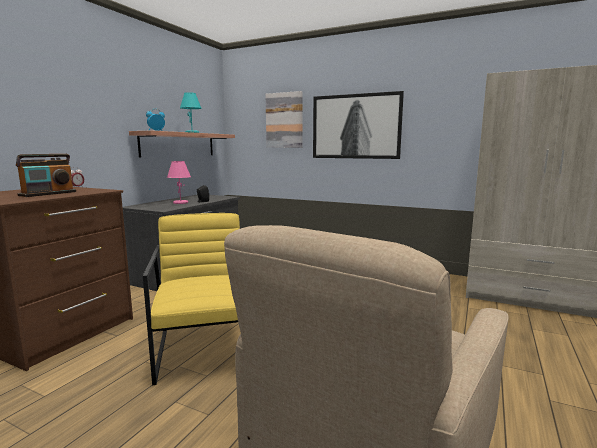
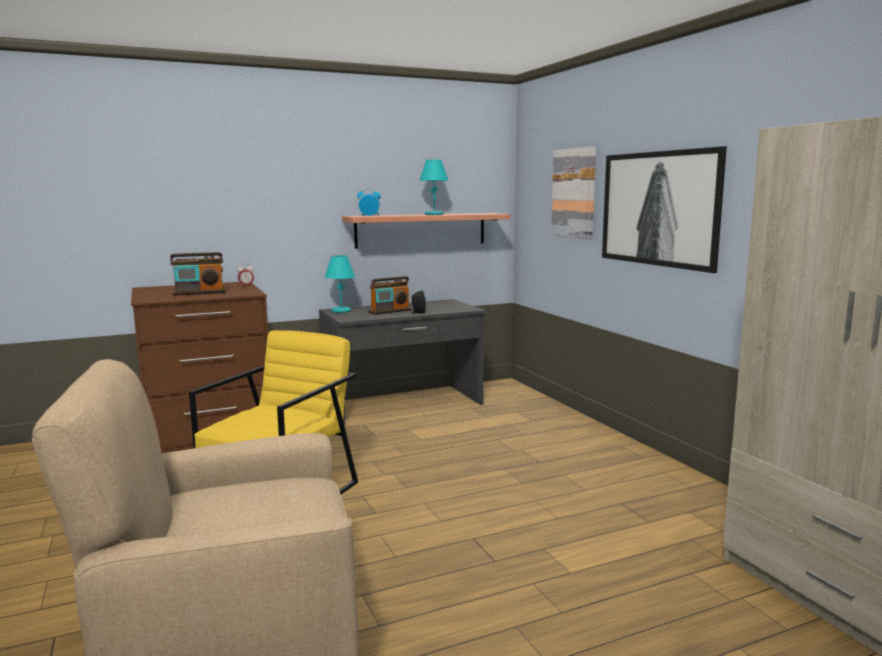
camera: 40 degrees right, 0 degrees up
pink table lamp [167,161,191,204] -> radio [369,276,411,315]
none -> turquoise table lamp [325,255,356,313]

